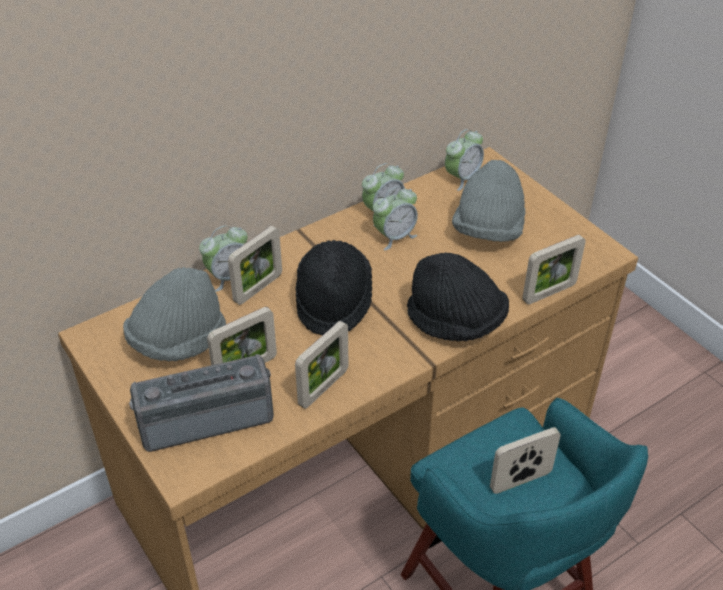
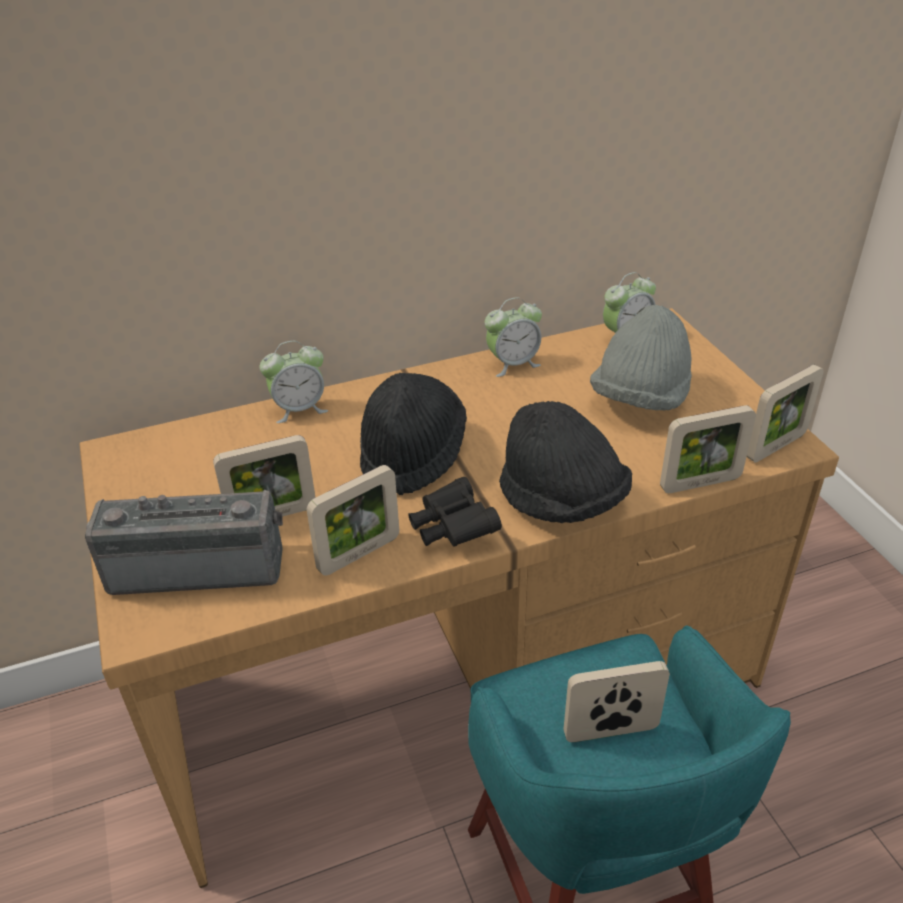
camera: 15 degrees right, 5 degrees down
grey hat [123,267,226,361] -> none
picture frame [228,226,282,305] -> picture frame moved to [747,365,824,463]
alarm clock [373,186,418,250] -> none
none -> black binoculars [408,477,502,547]

